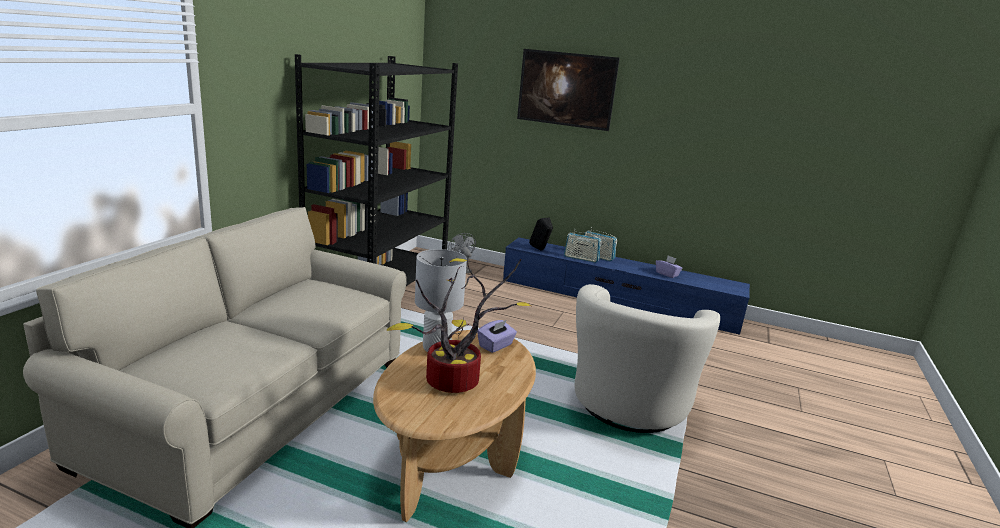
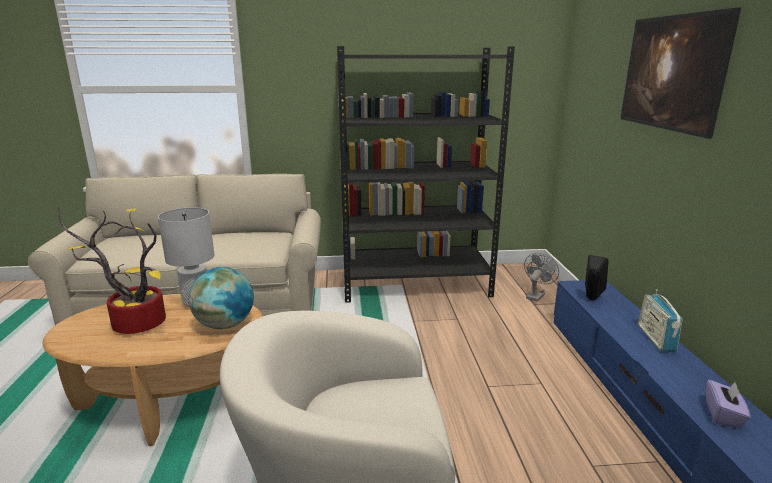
camera: 65 degrees right, 0 degrees up
purple tissue box [477,320,517,353] -> globe [189,267,254,329]
radio [564,231,602,263] -> none

